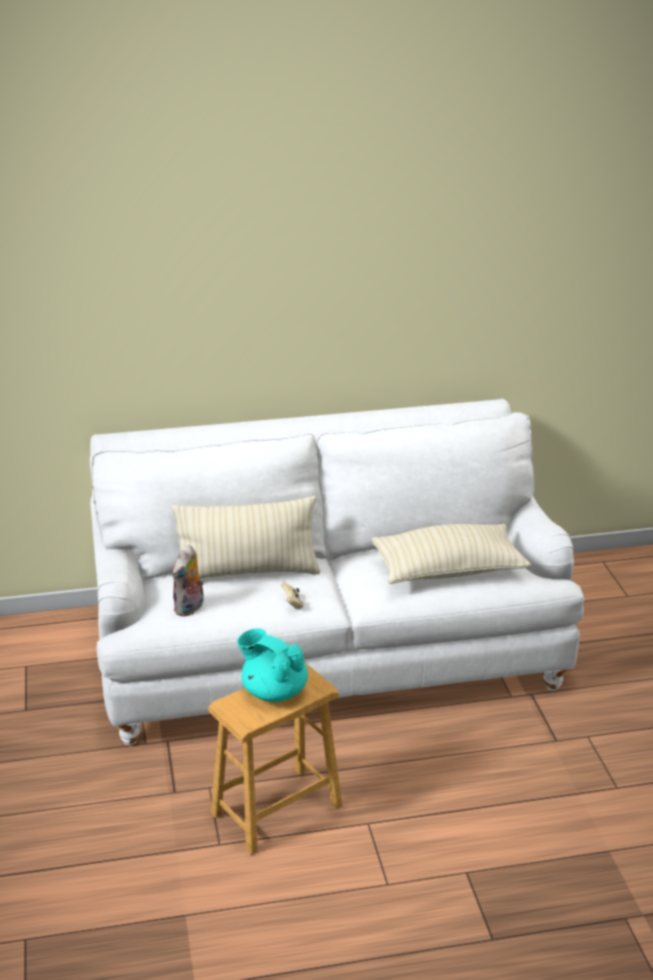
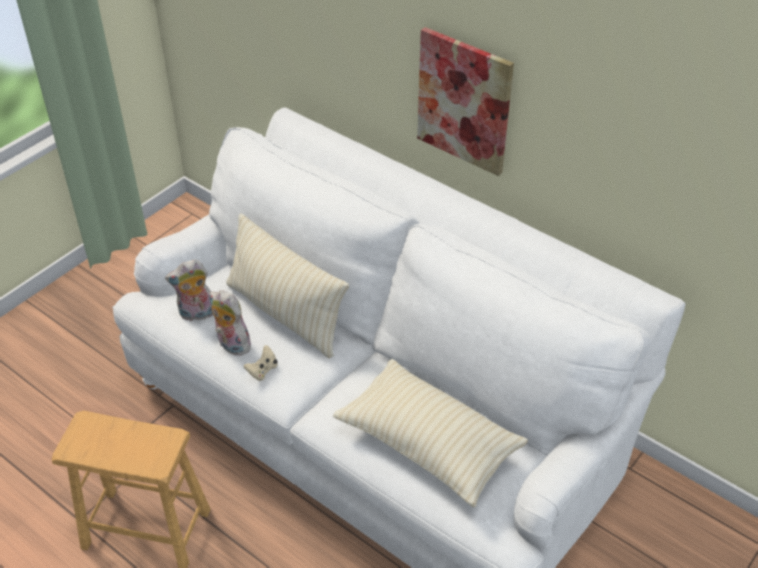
camera: 50 degrees right, 15 degrees up
turquoise teapot [237,628,308,702] -> none
none -> plush toy [209,290,251,356]
none -> picture [417,27,514,176]

